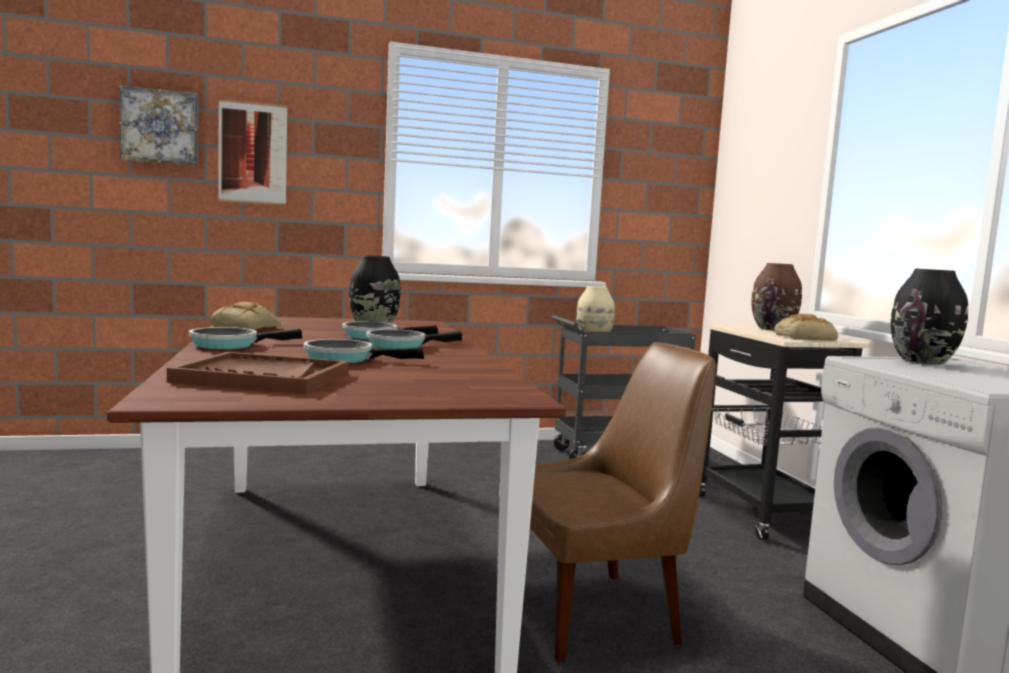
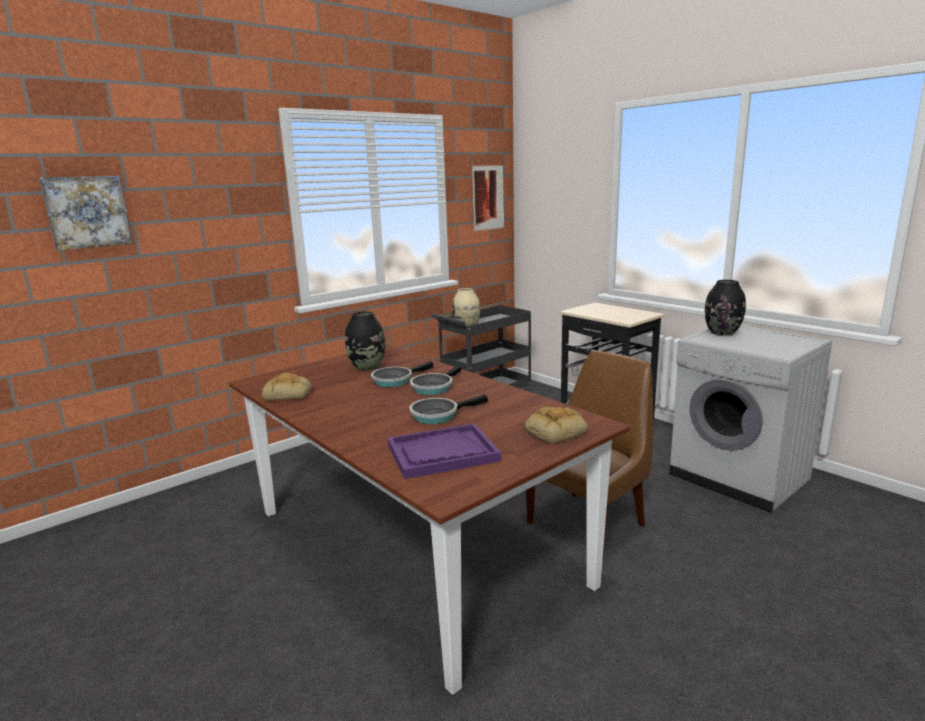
camera: 25 degrees left, 10 degrees up
brown tray [167,352,349,394] -> purple tray [388,423,501,479]
frying pan [189,327,302,350] -> none
picture [218,99,287,205] -> picture moved to [472,165,504,232]
brown vase [751,263,802,331] -> none
bread [774,314,838,340] -> bread moved to [524,407,588,444]

